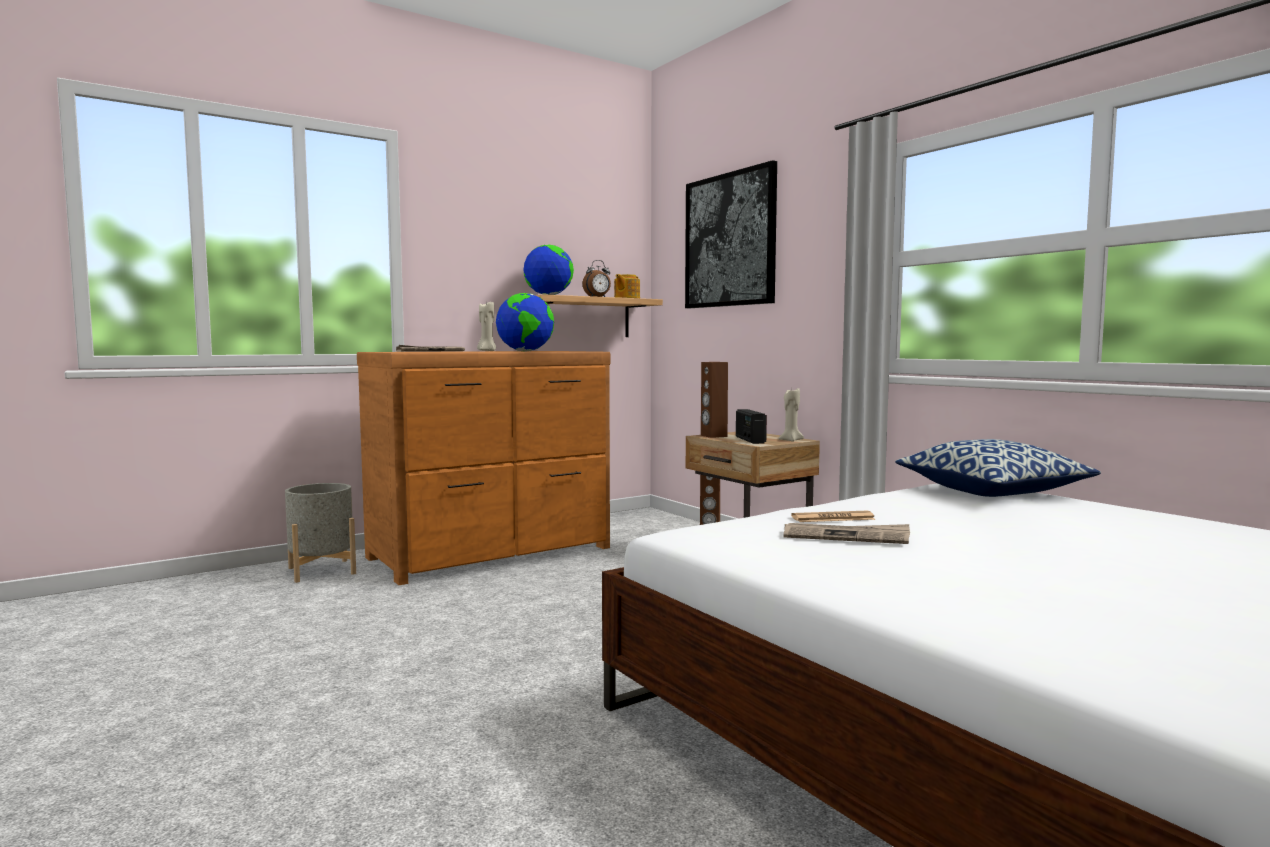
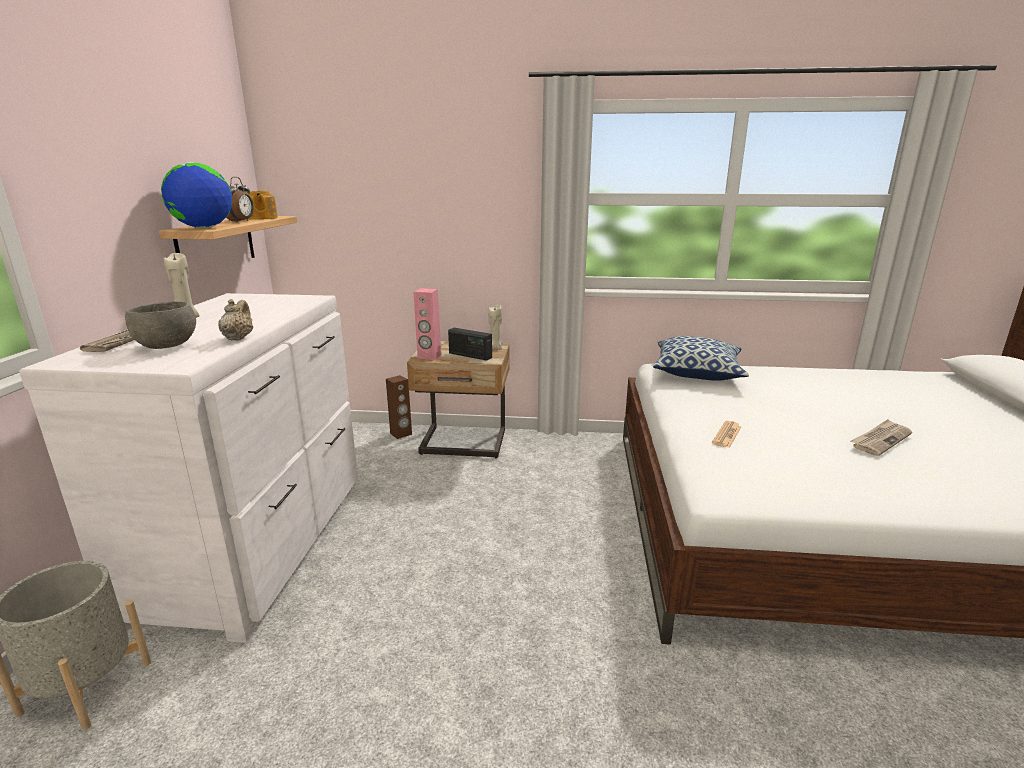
camera: 50 degrees left, 15 degrees up
brown dresser [357,351,610,585] -> white dresser [19,293,358,643]
globe [496,293,554,352] -> none
picture [685,160,777,308] -> none
brown speaker [701,362,728,438] -> pink speaker [413,288,441,360]
newspaper [784,523,910,544] -> newspaper moved to [850,419,912,456]
none -> grey bowl [125,301,196,349]
none -> beige teapot [218,299,253,341]

